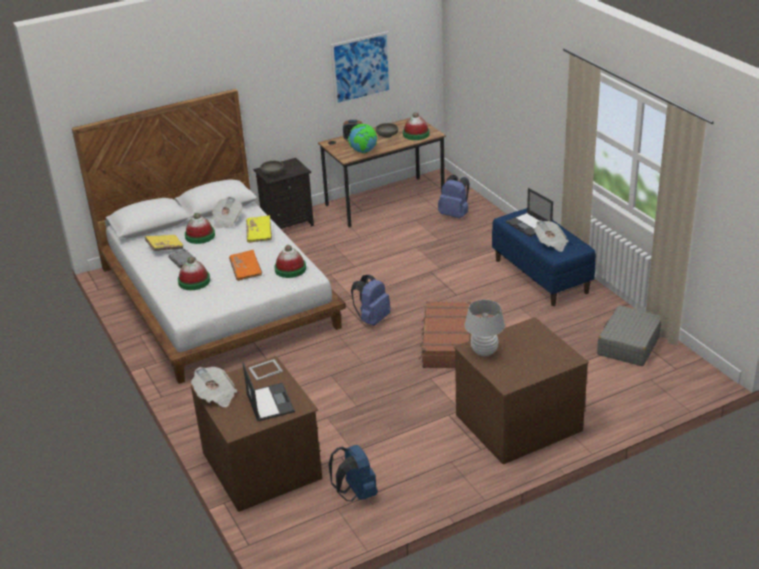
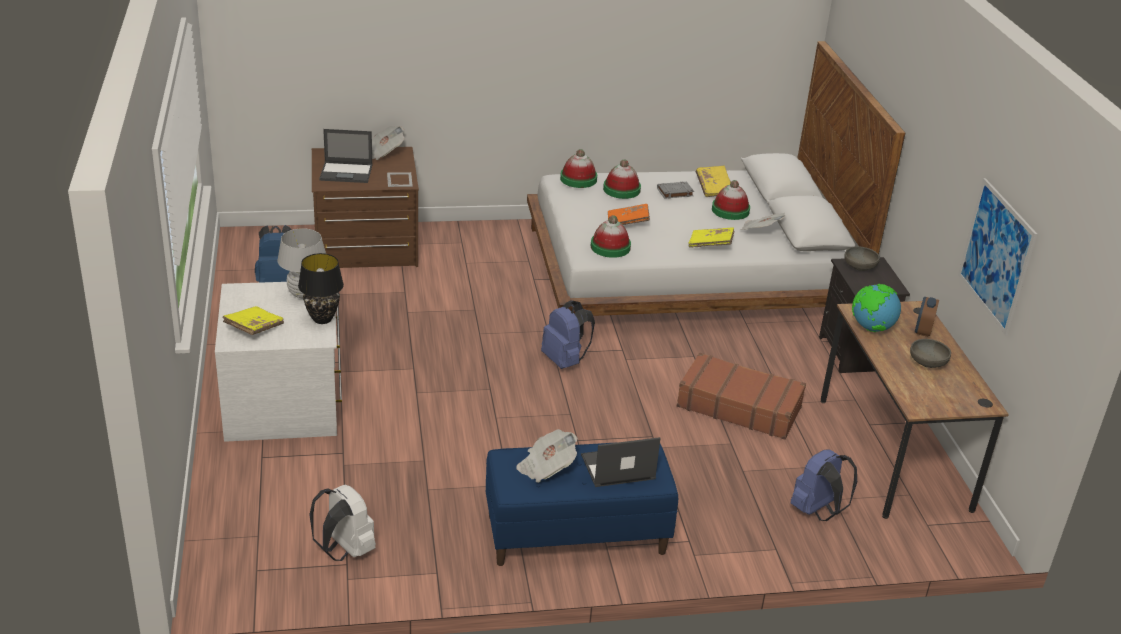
camera: 105 degrees right, 0 degrees up
hat [403,112,430,140] -> hat moved to [560,149,597,188]
brown suitcase [419,301,471,368] -> brown suitcase moved to [677,353,806,440]
brown dresser [454,317,589,464] -> white dresser [215,282,342,442]
grey suitcase [597,305,661,366] -> white backpack [309,485,376,561]
none -> yellow book [222,306,284,335]
none -> black table lamp [298,253,344,324]

